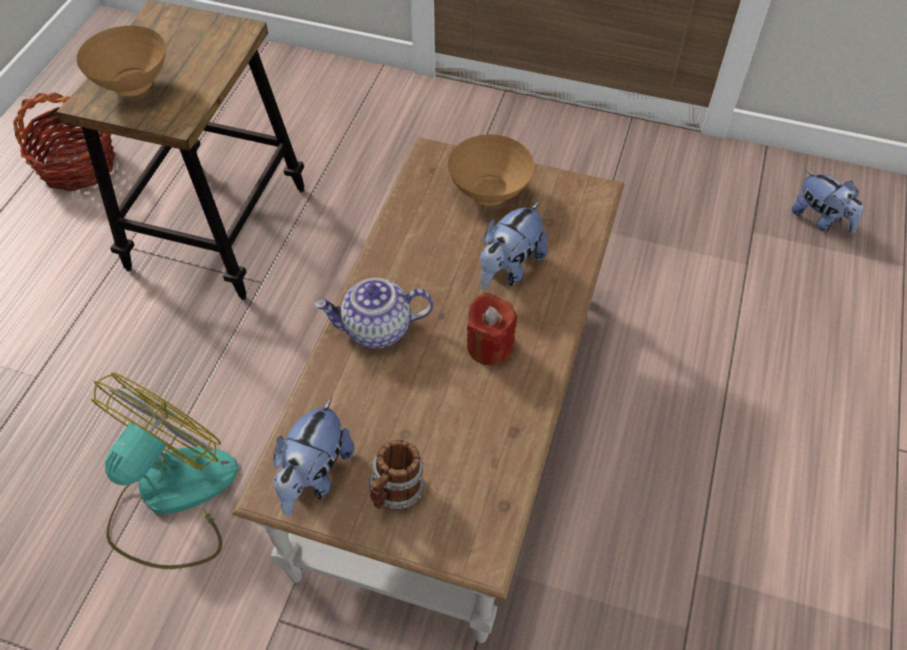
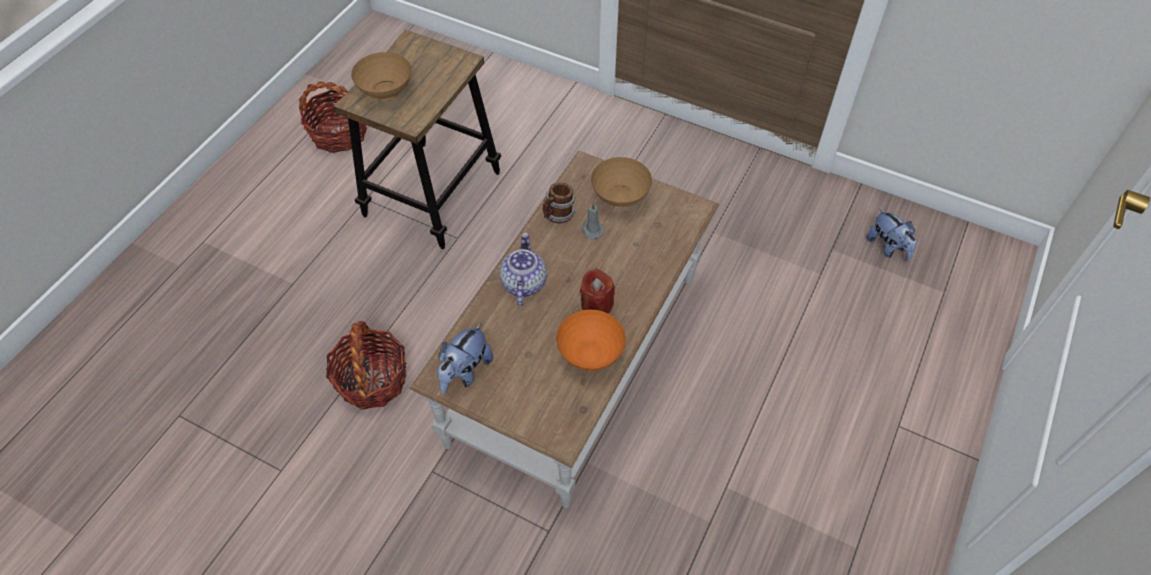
camera: 10 degrees right, 0 degrees up
fan [91,372,238,569] -> basket [326,321,407,410]
teapot [314,278,434,349] -> teapot turned 90 degrees clockwise [499,232,547,306]
mug [368,440,425,510] -> mug moved to [543,182,575,223]
plush toy [480,202,548,290] -> none
none -> orange bowl [556,310,626,371]
none -> grey candle [581,202,605,240]

